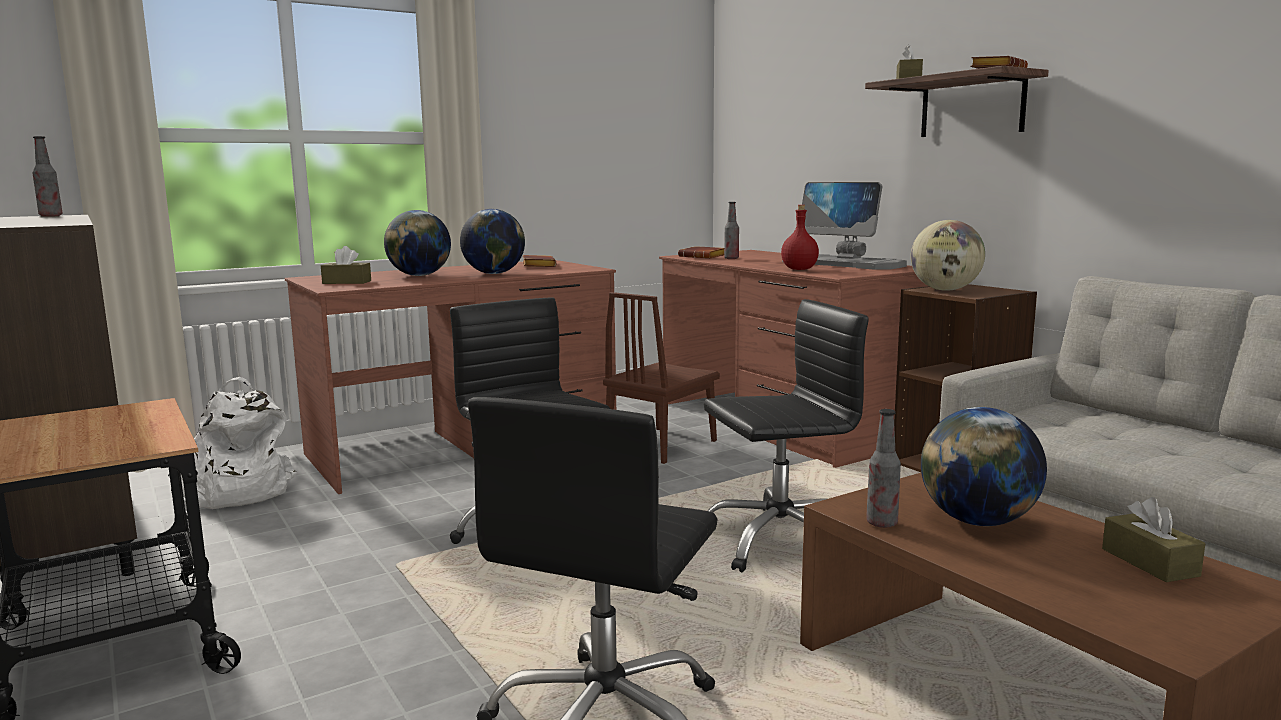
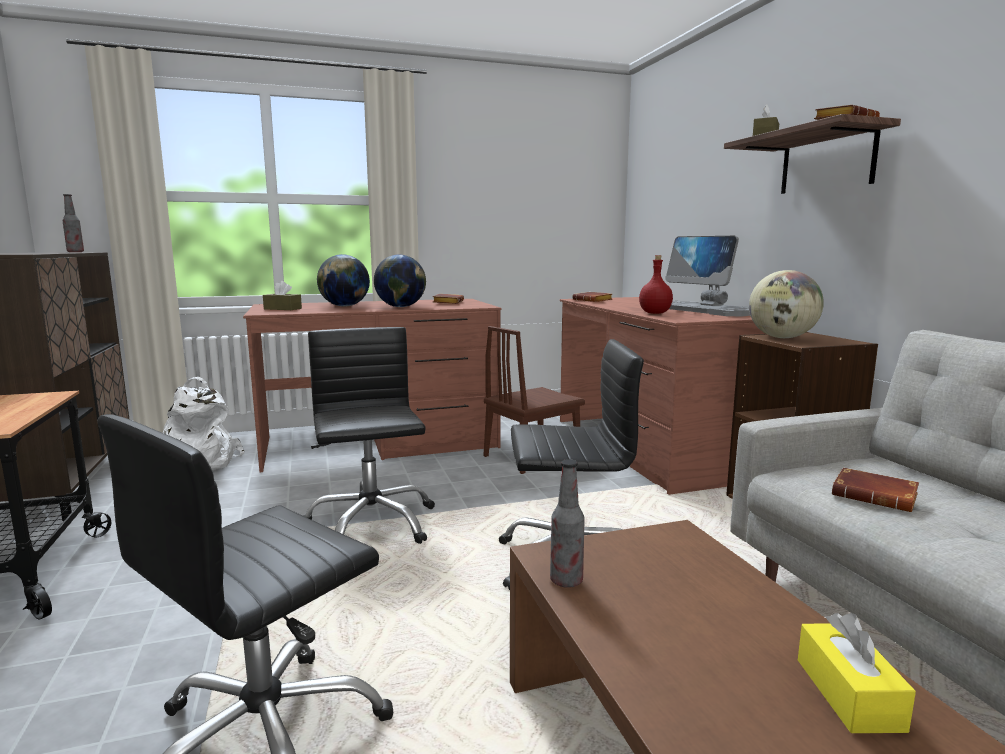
camera: 15 degrees right, 0 degrees up
bottle [724,202,739,259] -> none
globe [921,407,1047,526] -> none
brown tissue box [1102,497,1205,582] -> yellow tissue box [798,613,916,733]
none -> brown book [832,467,919,512]

